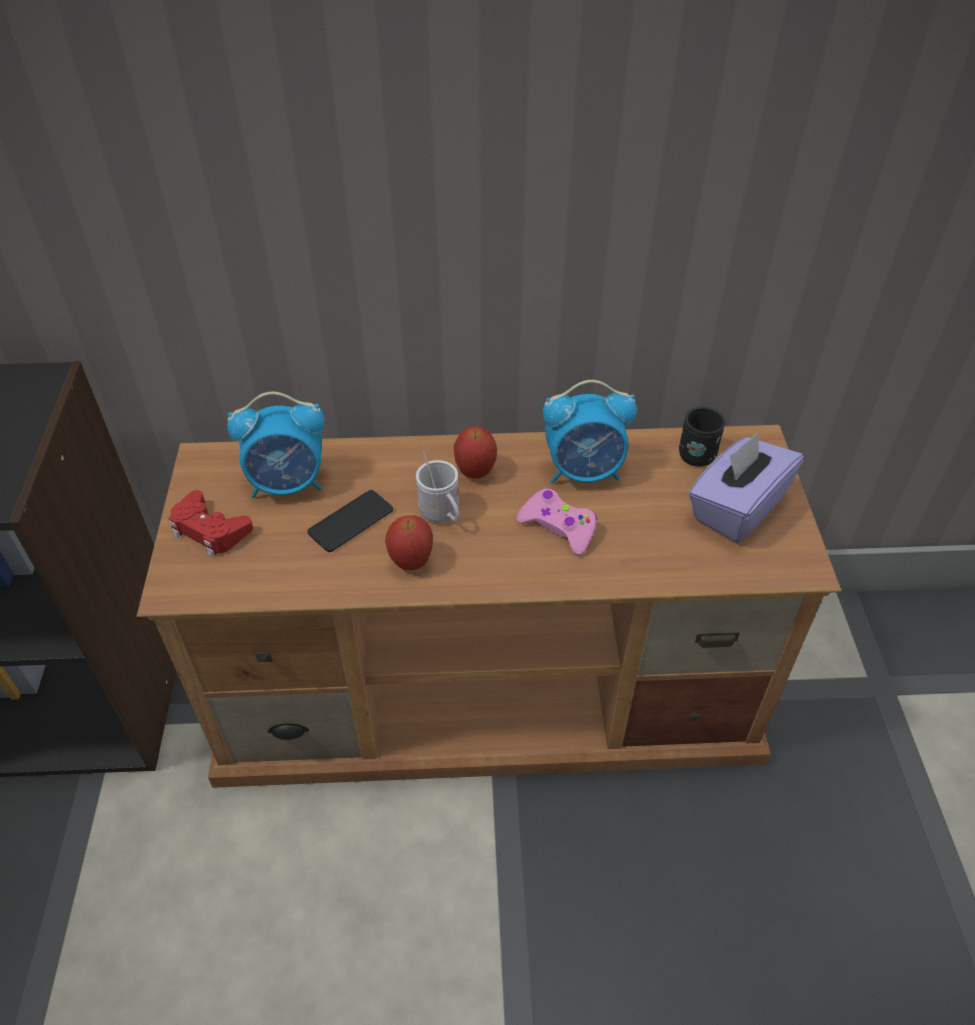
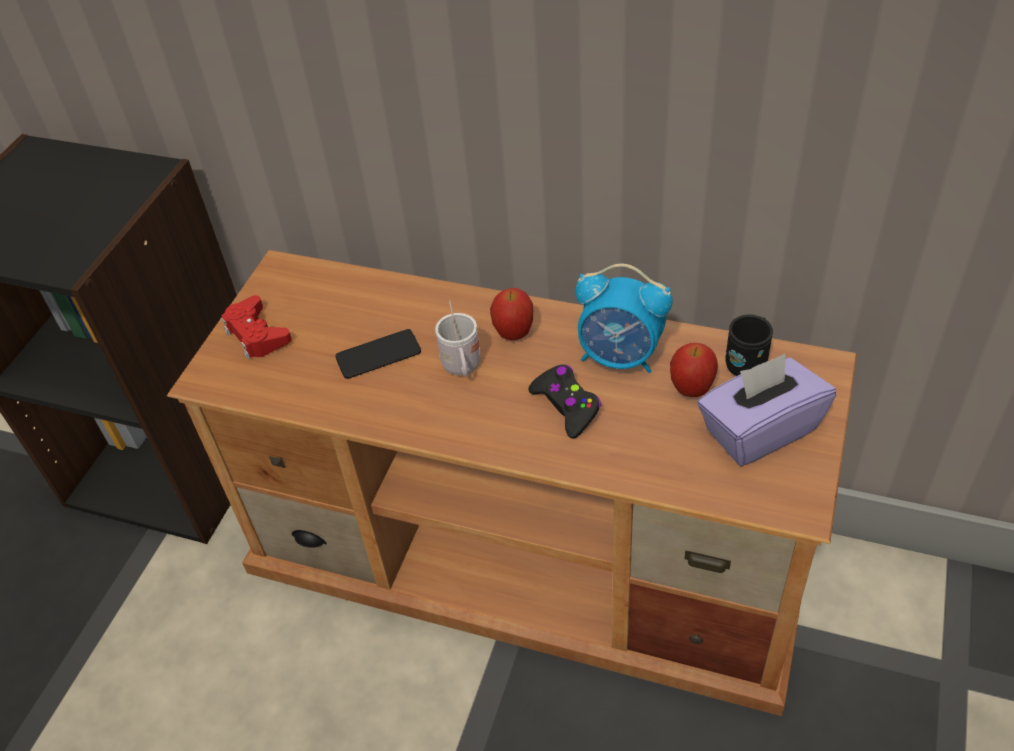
camera: 25 degrees right, 0 degrees up
alarm clock [227,392,325,498] -> none
apple [385,515,433,570] -> apple moved to [670,343,718,397]
pink game controller [516,488,597,556] -> black game controller [528,364,601,438]

